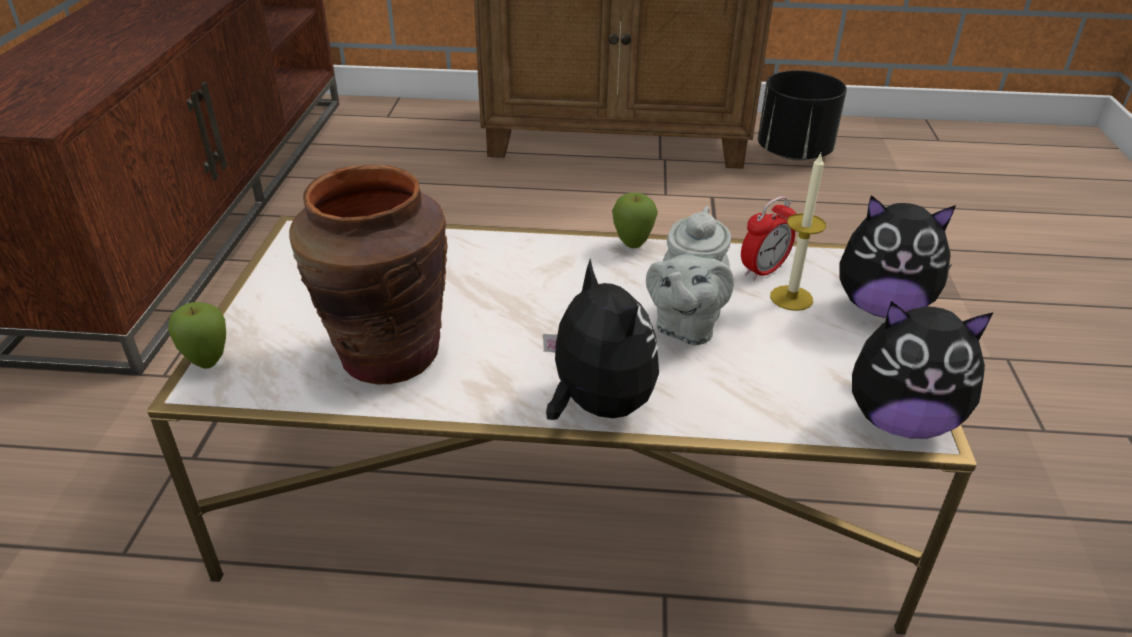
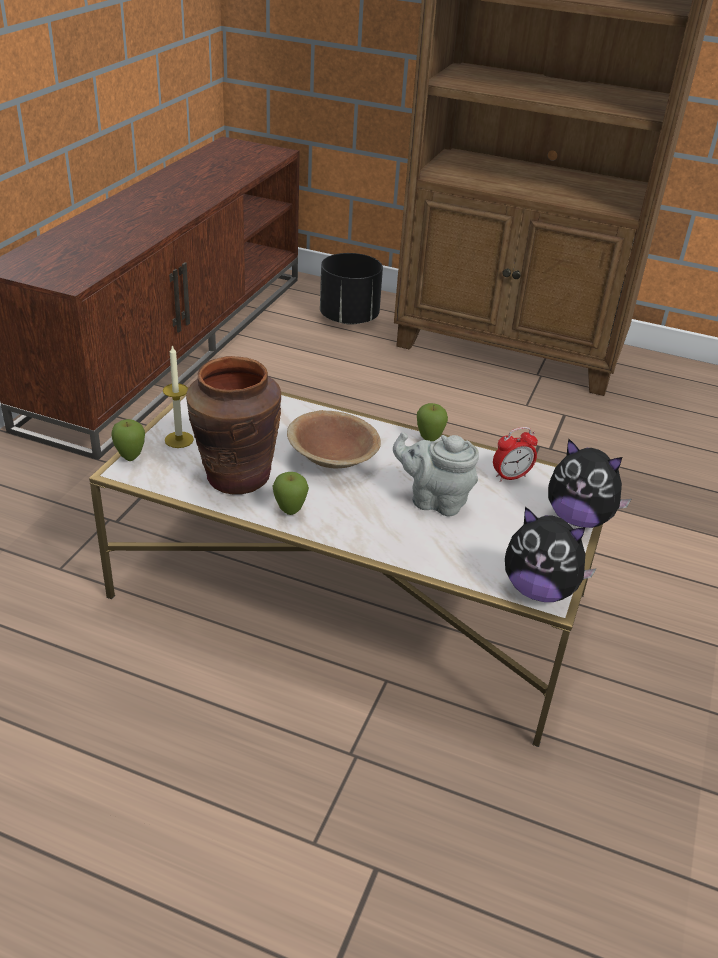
camera: 15 degrees right, 0 degrees up
plush toy [543,259,659,420] -> none
grey teapot [646,206,734,345] -> grey teapot turned 75 degrees clockwise [393,432,479,517]
black planter [758,70,847,160] -> black planter moved to [320,253,383,325]
candle [770,153,826,311] -> candle moved to [163,345,194,448]
none -> apple [272,472,309,515]
none -> brown bowl [287,410,381,468]

